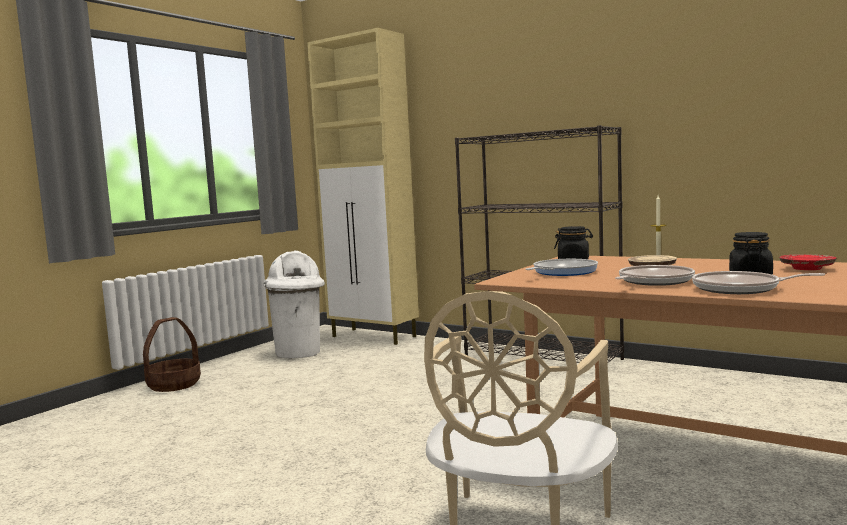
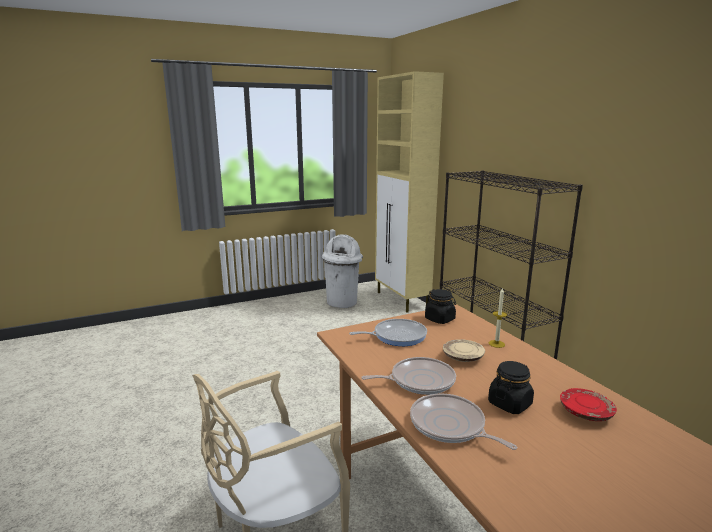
camera: 30 degrees right, 10 degrees up
basket [143,317,201,392] -> none

